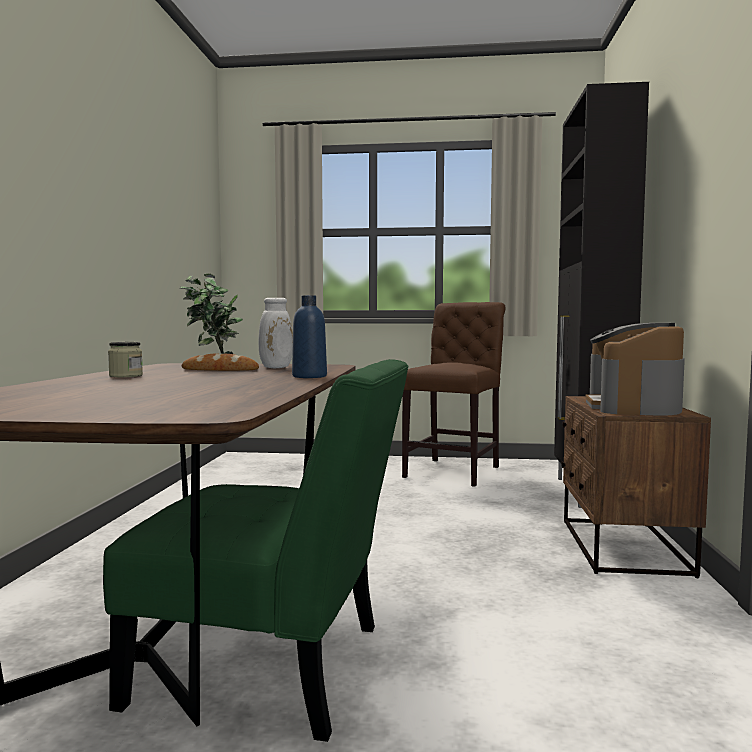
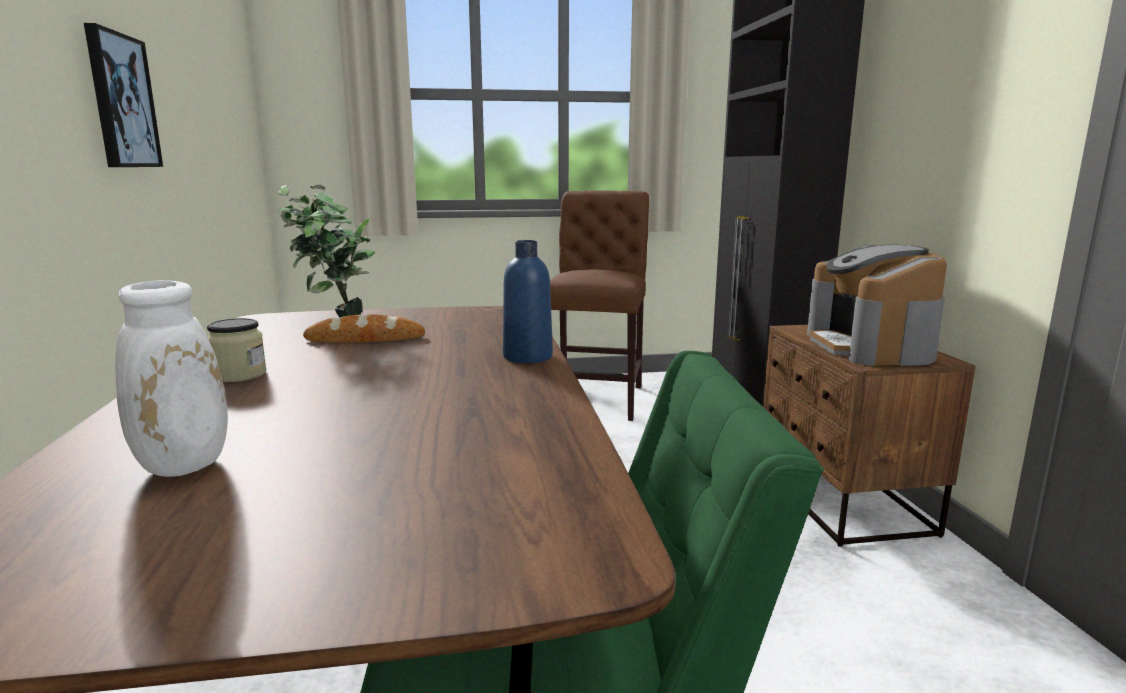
camera: 15 degrees left, 10 degrees up
white vase [258,298,293,368] -> white vase moved to [115,280,228,477]
none -> picture [84,23,163,167]

